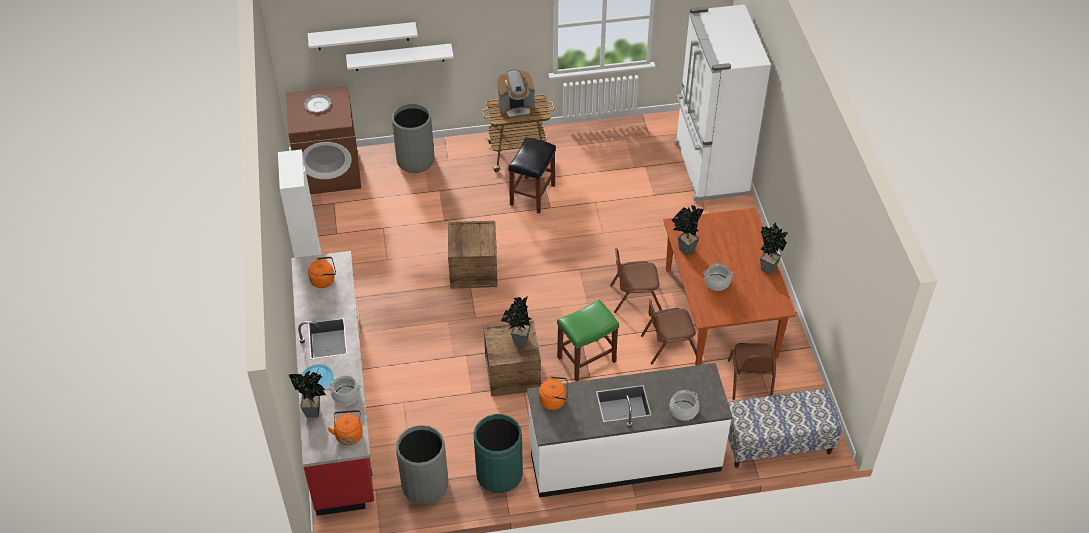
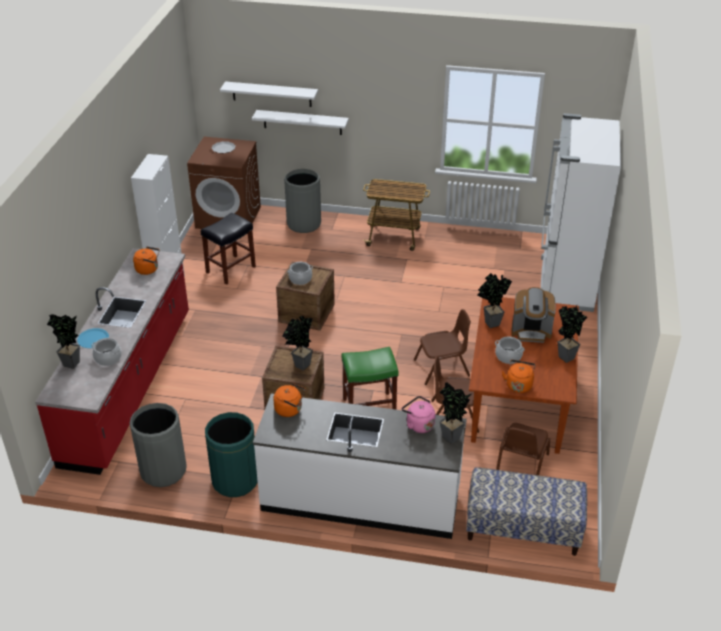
camera: 20 degrees right, 10 degrees down
orange kettle [327,410,363,445] -> orange kettle moved to [502,360,536,393]
coffee machine [497,70,535,120] -> coffee machine moved to [512,287,556,343]
black stool [508,137,556,214] -> black stool moved to [201,213,256,285]
brown chair [610,248,662,313] -> brown chair turned 150 degrees clockwise [414,309,471,385]
cooking pot [670,390,699,421] -> cooking pot moved to [287,262,313,285]
none -> pink kettle [402,396,435,433]
none -> potted plant [439,382,472,444]

